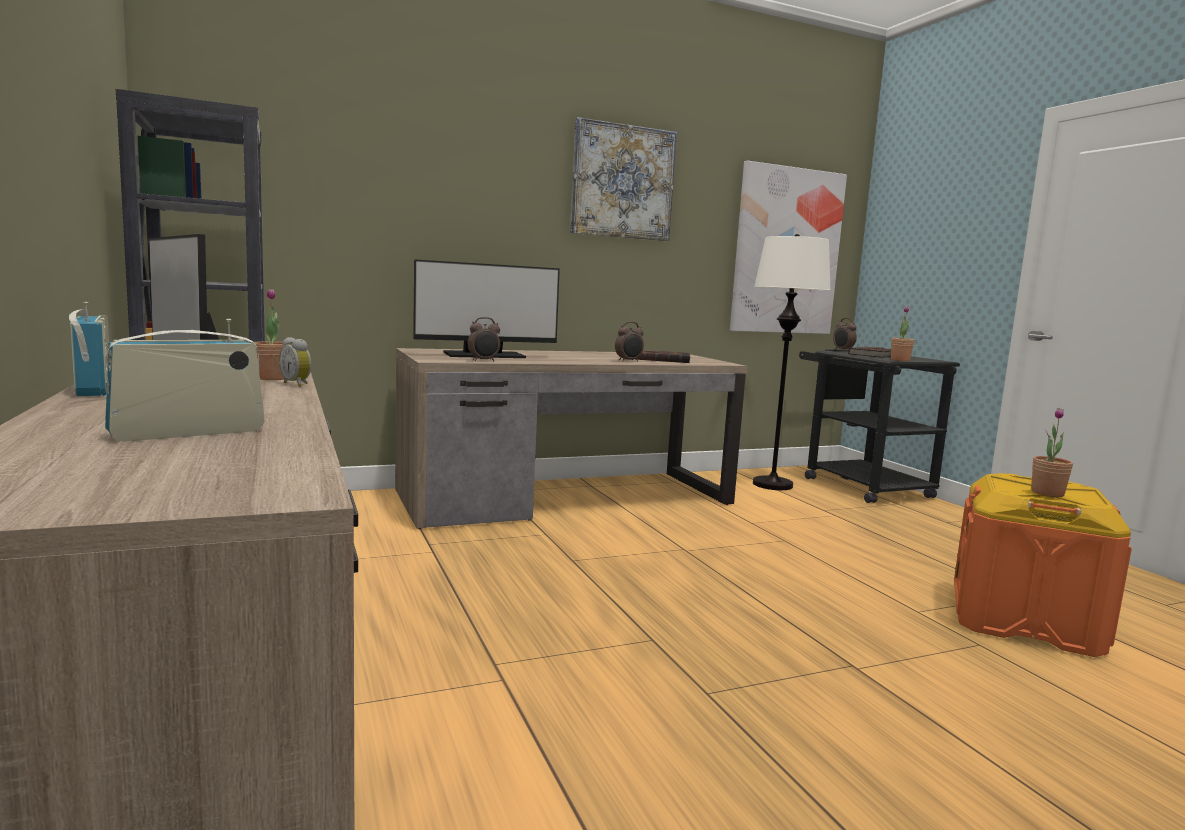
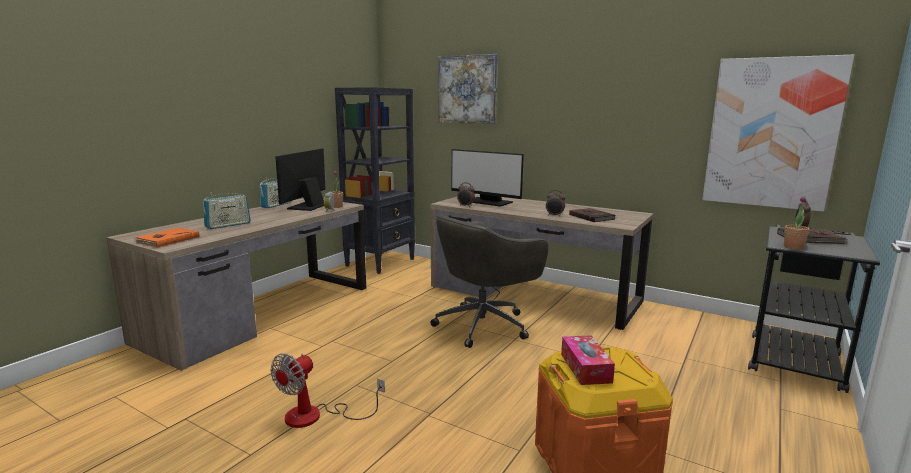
camera: 55 degrees right, 5 degrees up
radio [105,319,264,442] -> radio turned 120 degrees clockwise [203,192,251,229]
picture [570,117,677,241] -> picture moved to [439,54,498,124]
white floor lamp [753,234,831,490] -> none
potted plant [1031,408,1073,497] -> tissue box [561,335,615,385]
none -> orange book [134,228,200,247]
none -> fan [270,353,385,428]
none -> grey office chair [430,214,548,348]

